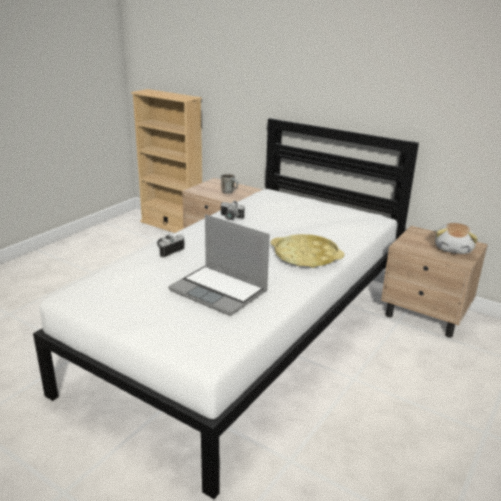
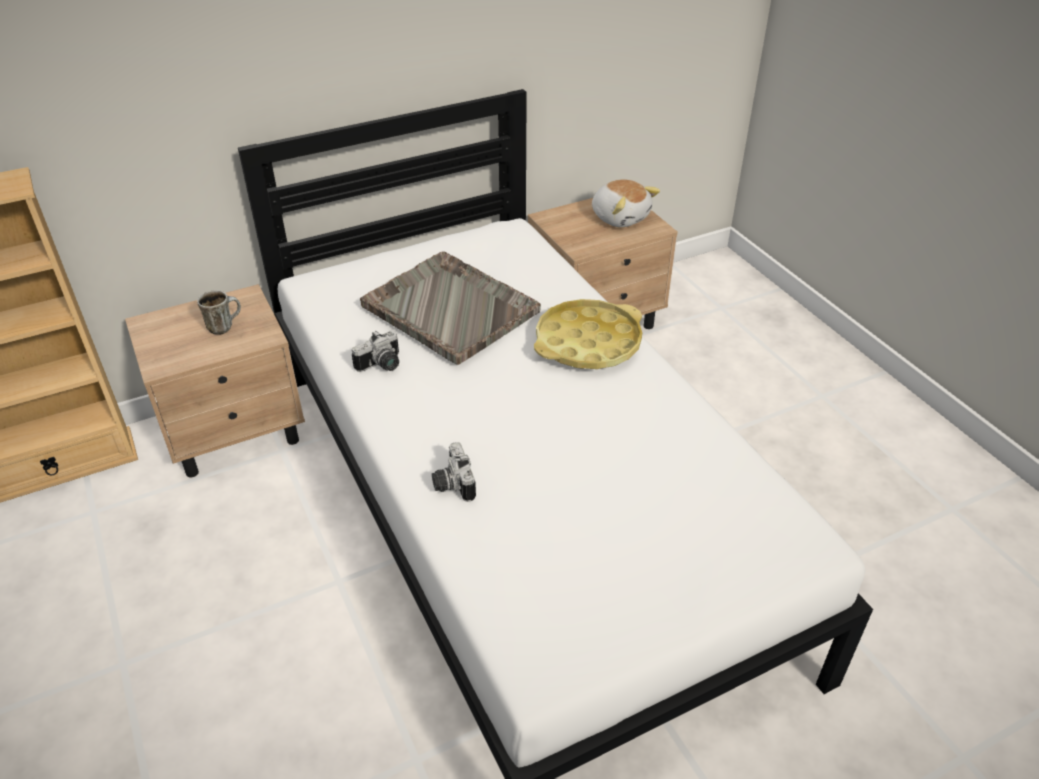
camera: 60 degrees left, 15 degrees up
laptop [168,214,270,316] -> none
none -> grey tray [360,251,541,365]

